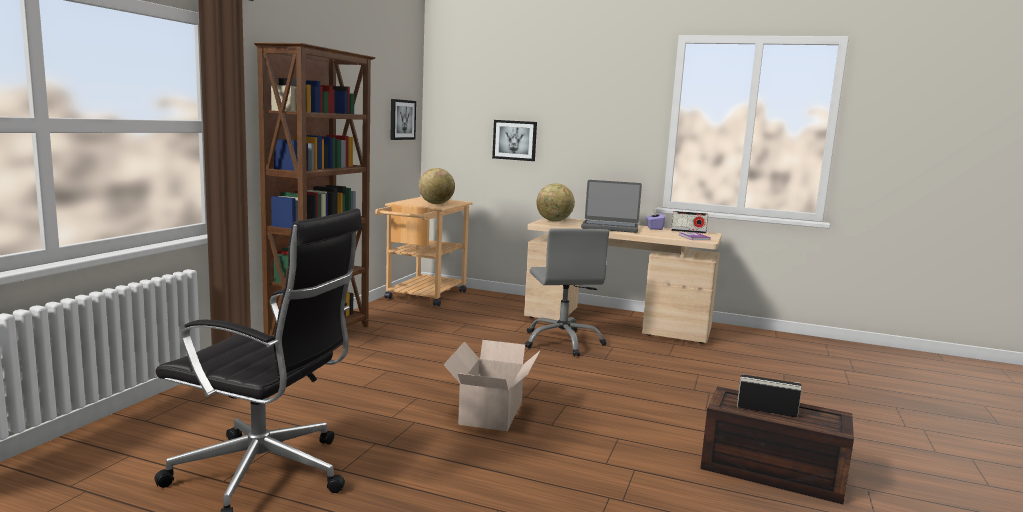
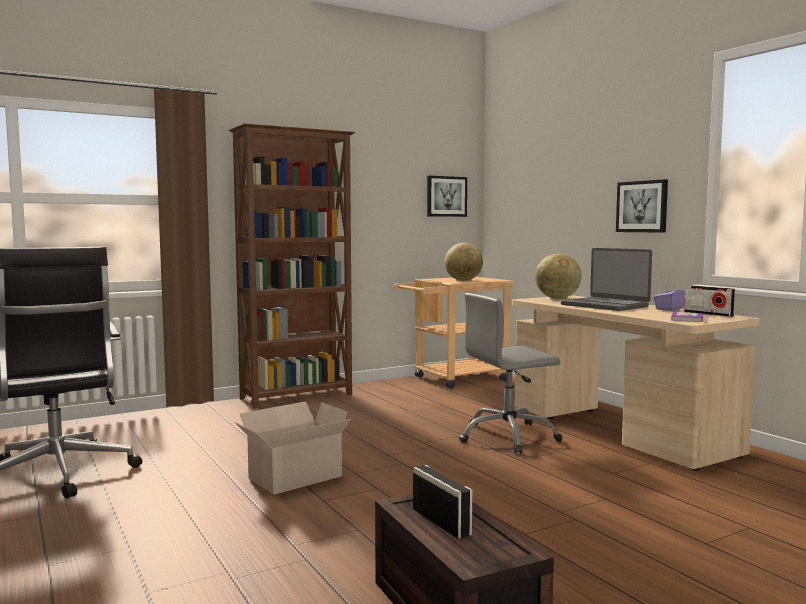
camera: 40 degrees right, 5 degrees down
picture [492,120,537,161] -> picture moved to [616,179,668,233]
grey office chair [525,229,609,356] -> grey office chair turned 45 degrees clockwise [459,293,562,453]

